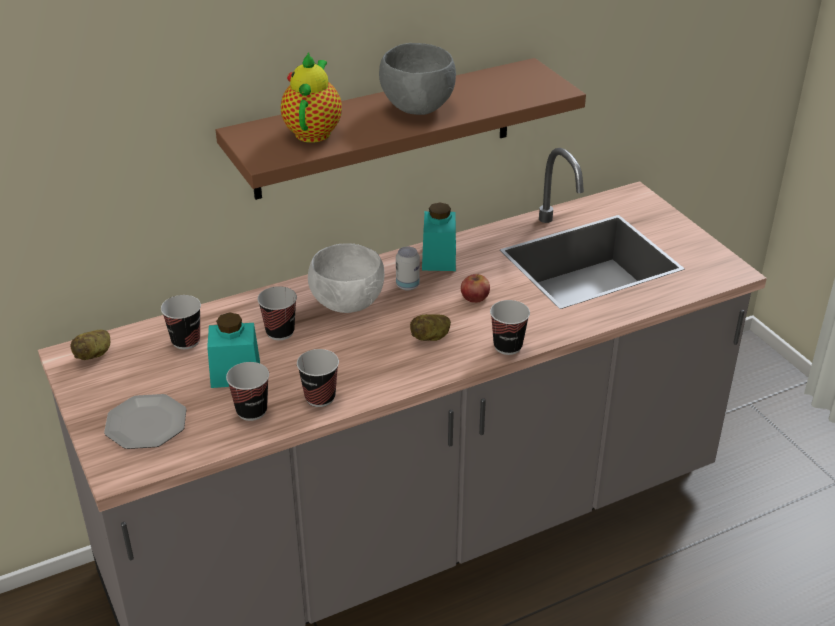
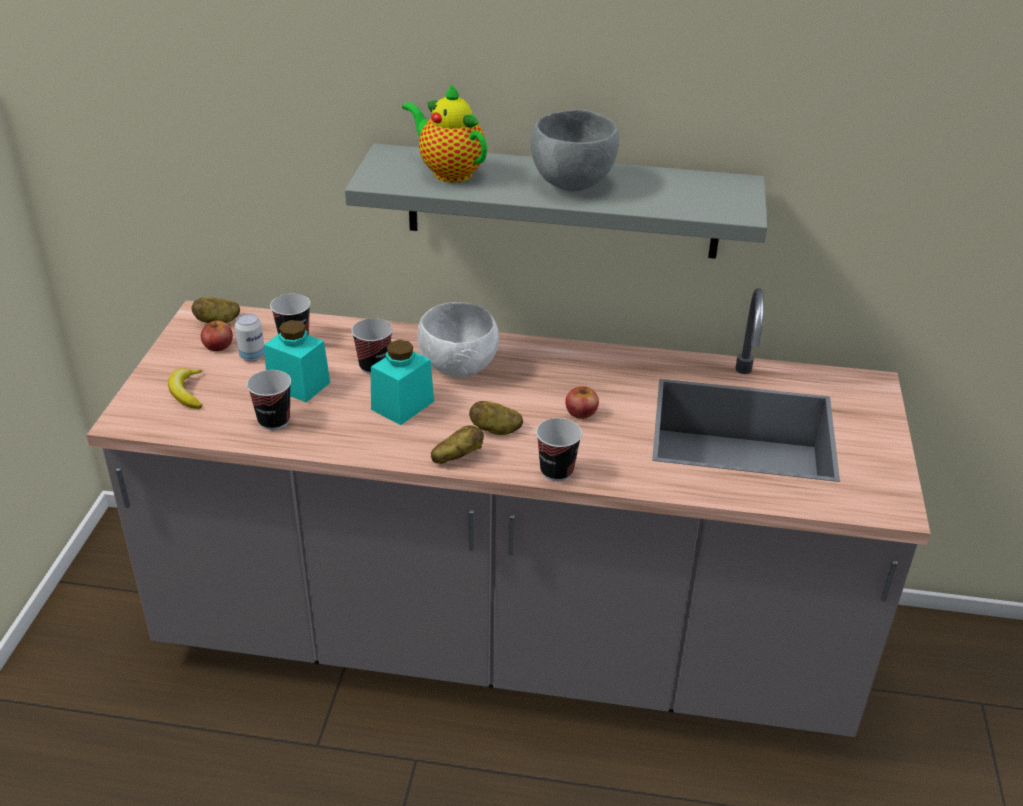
camera: 35 degrees right, 0 degrees up
plate [104,394,186,449] -> banana [168,368,203,409]
brown shelf [216,58,586,200] -> grey shelf [345,143,767,259]
teapot [281,52,342,143] -> teapot turned 90 degrees counterclockwise [402,83,487,183]
cup [297,349,339,407] -> none
can [396,247,420,291] -> can moved to [235,313,265,362]
turquoise jar [422,203,456,271] -> turquoise jar moved to [371,340,434,425]
none -> apple [201,319,233,351]
none -> potato [431,425,484,464]

